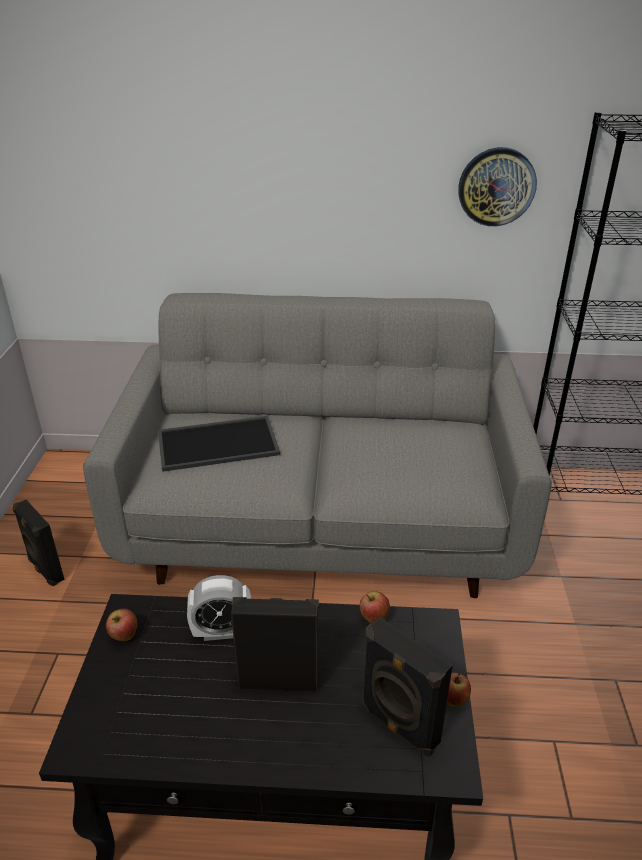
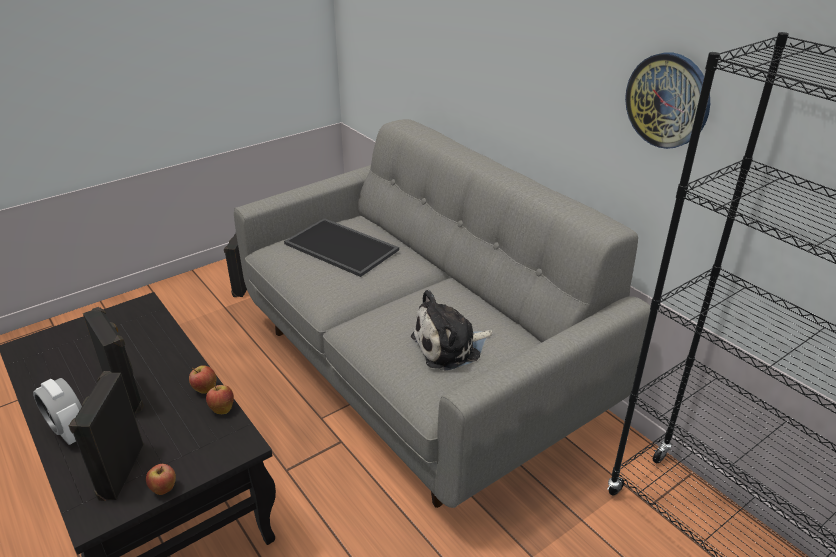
camera: 50 degrees right, 0 degrees up
apple [106,609,137,641] -> apple moved to [189,365,217,394]
alarm clock [187,575,251,641] -> alarm clock moved to [33,378,82,445]
none -> plush toy [411,290,493,371]

